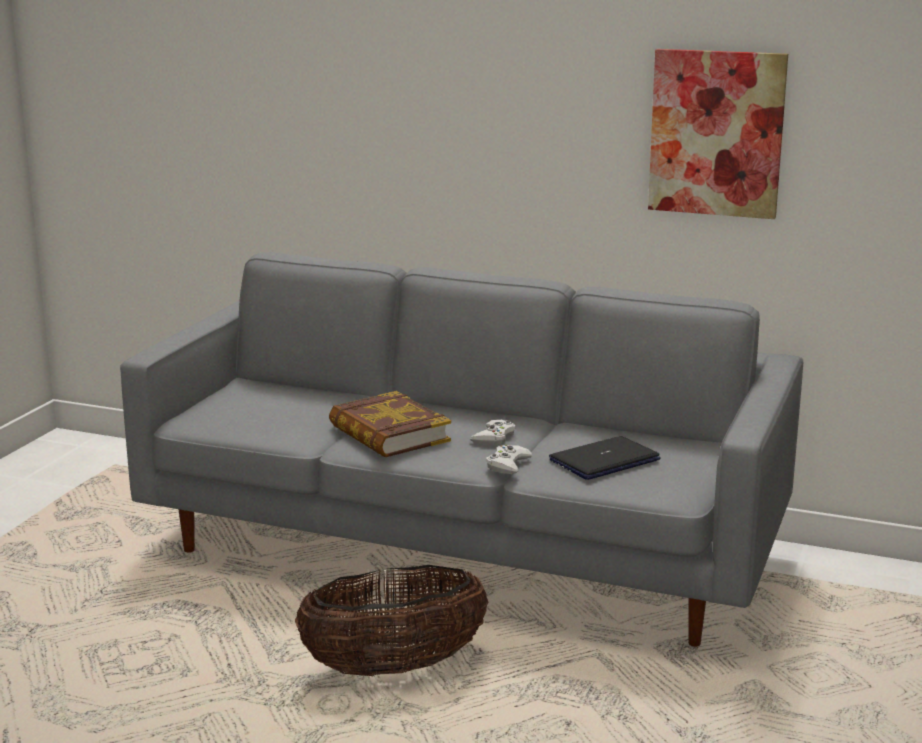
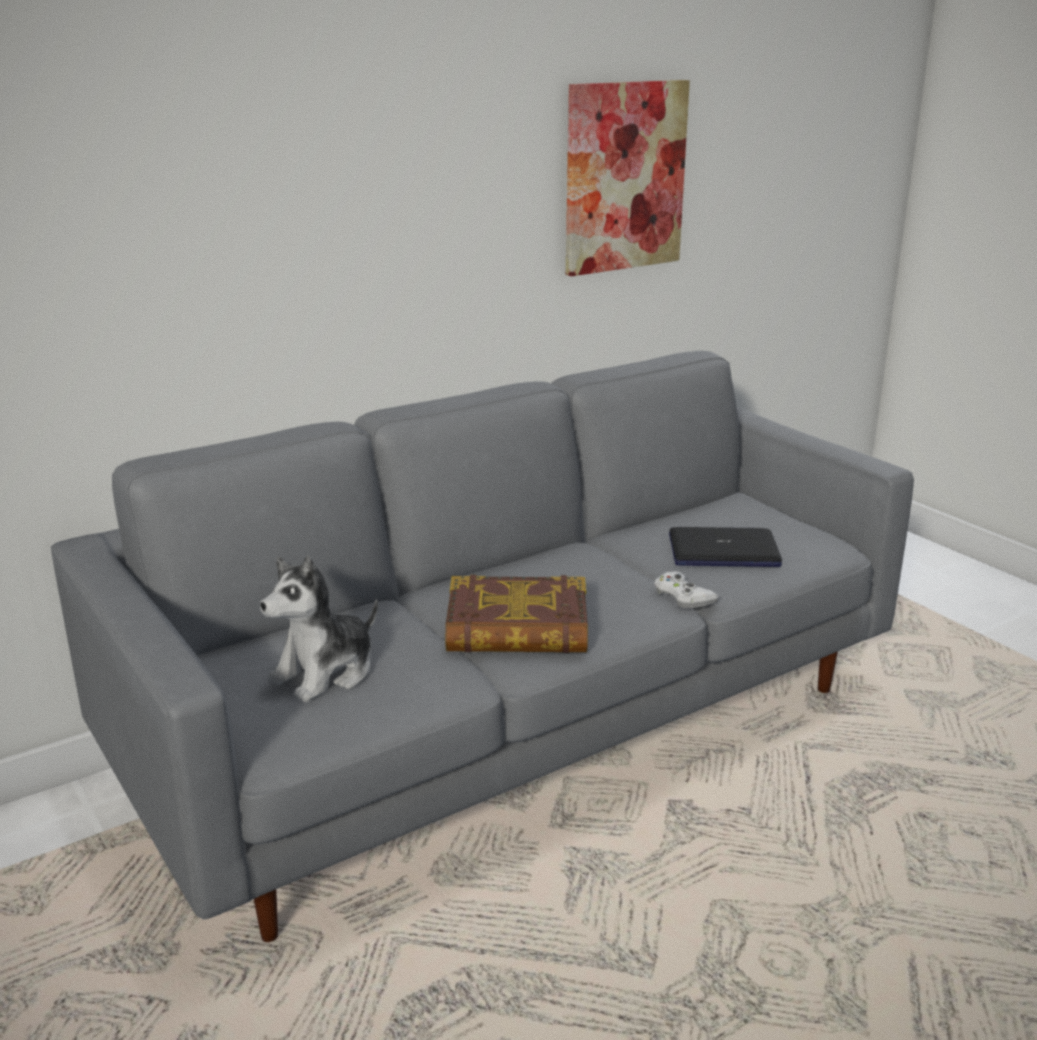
camera: 55 degrees left, 5 degrees up
basket [295,565,489,676] -> none
white game controller [470,420,516,445] -> none
laptop [549,436,661,480] -> laptop turned 90 degrees counterclockwise [669,527,782,567]
none -> plush toy [260,555,378,702]

